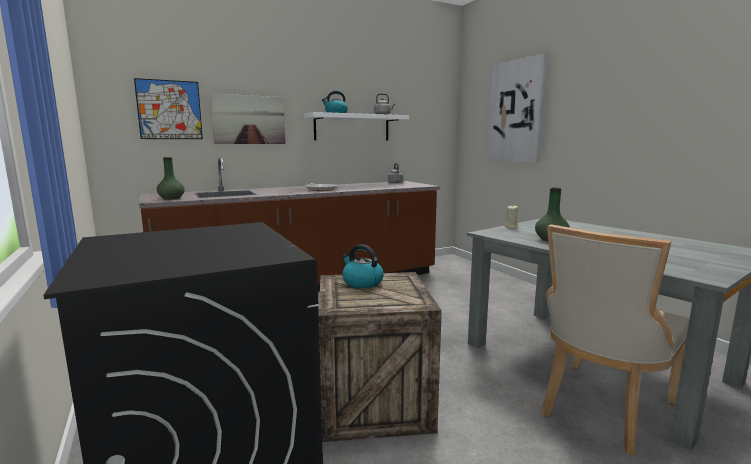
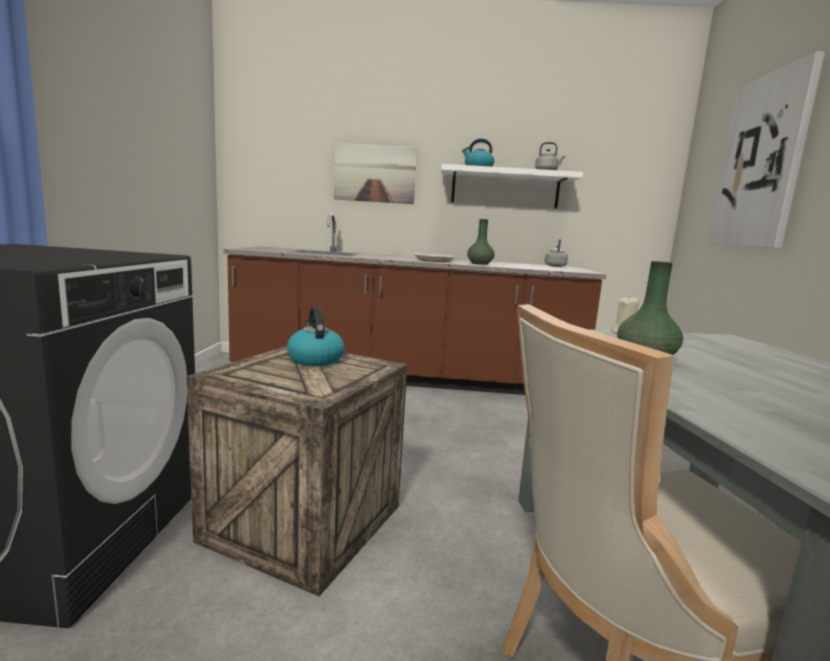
camera: 30 degrees right, 0 degrees up
picture [134,78,203,139] -> none
green vase [157,157,185,200] -> green vase moved to [467,219,495,265]

